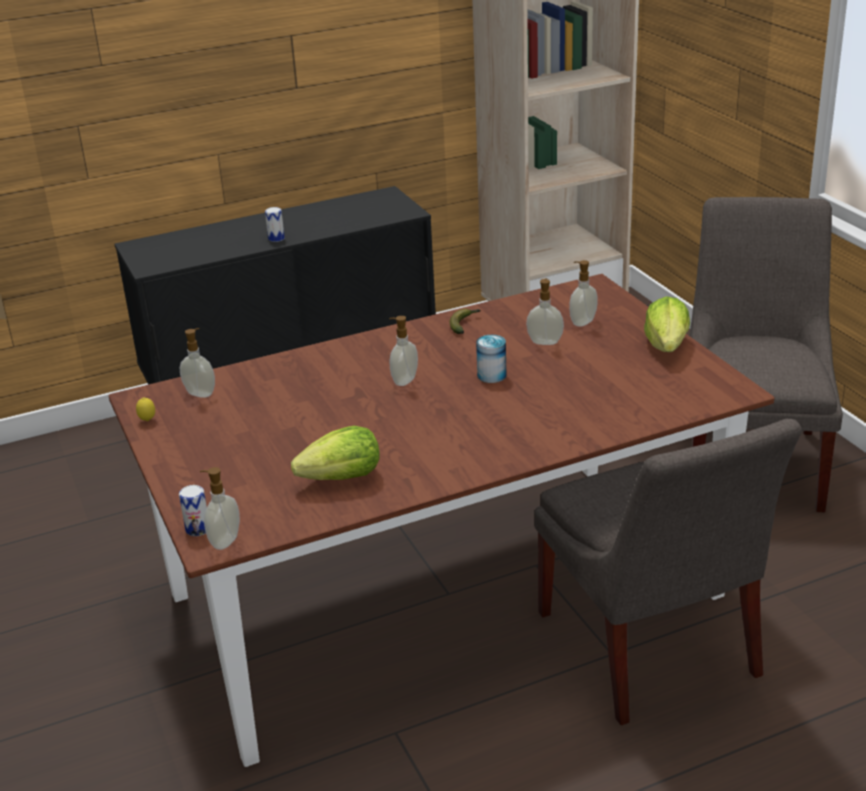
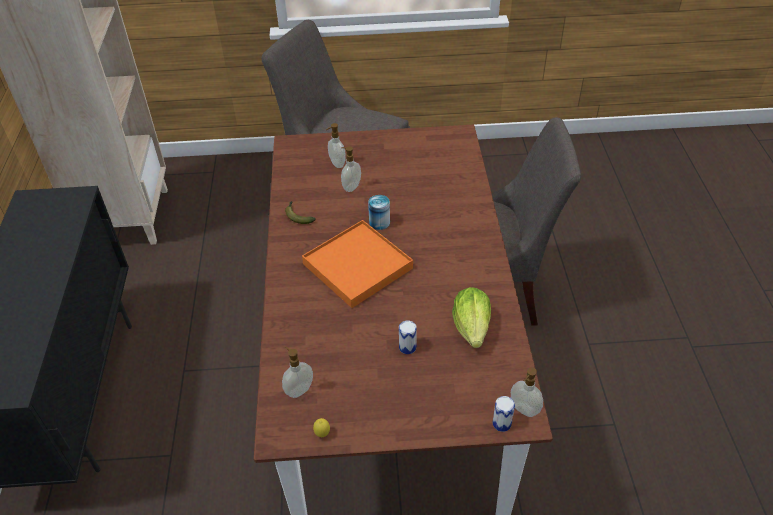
camera: 70 degrees left, 15 degrees up
can [265,207,285,242] -> can moved to [399,321,417,354]
soap dispenser [389,316,418,386] -> orange tray [302,220,413,308]
lettuce [644,296,690,352] -> none

